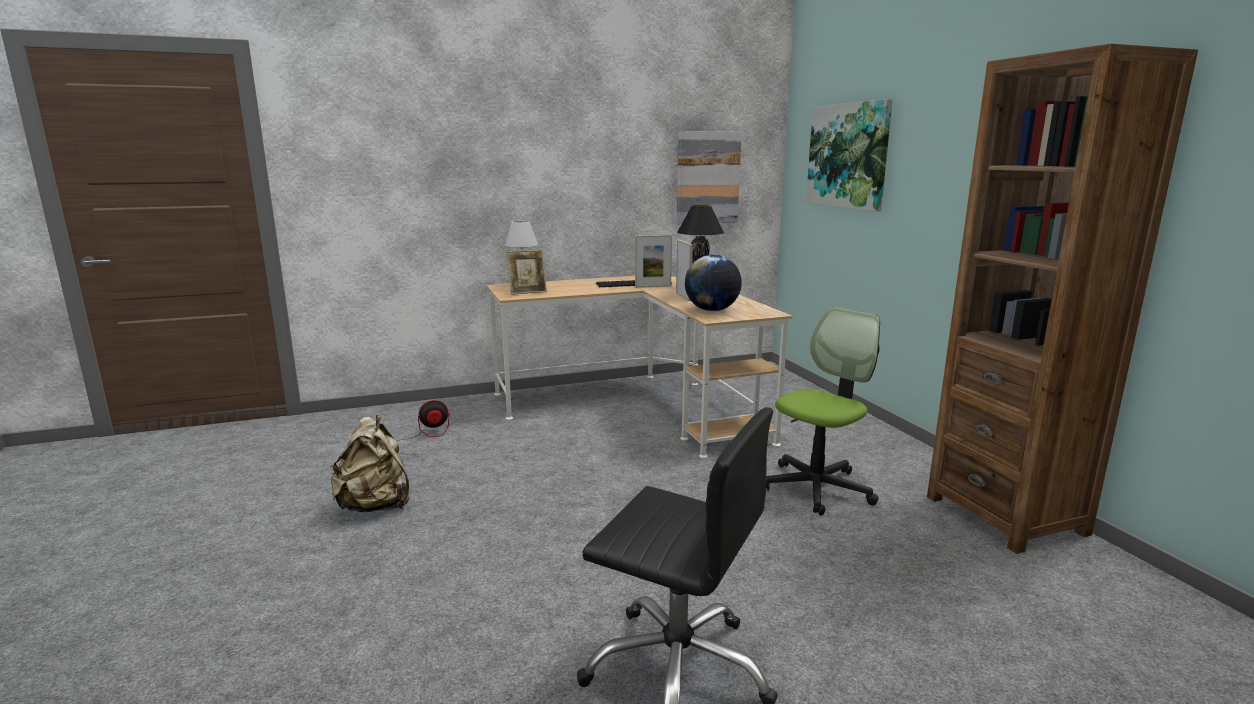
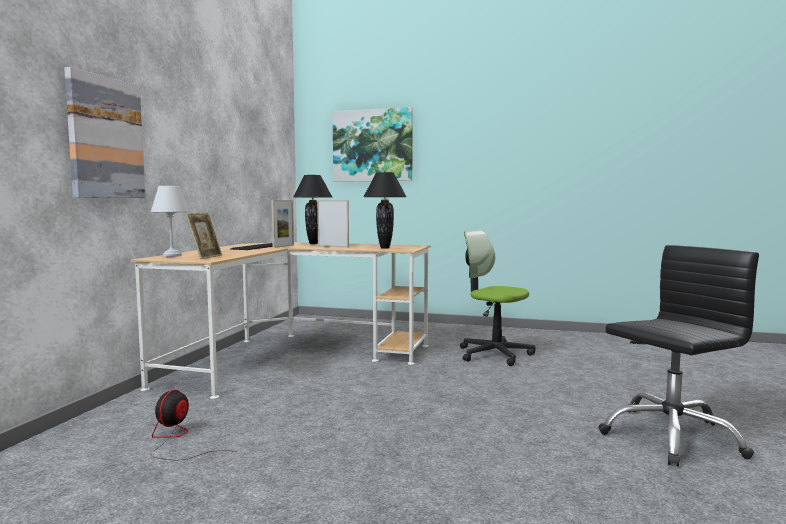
camera: 55 degrees left, 10 degrees down
beige backpack [330,415,409,512] -> none
picture [676,131,742,225] -> picture moved to [64,67,146,198]
globe [685,254,742,311] -> black table lamp [364,172,406,249]
office chair [766,307,880,516] -> office chair turned 45 degrees counterclockwise [460,230,535,366]
brown bookcase [927,43,1198,554] -> none

